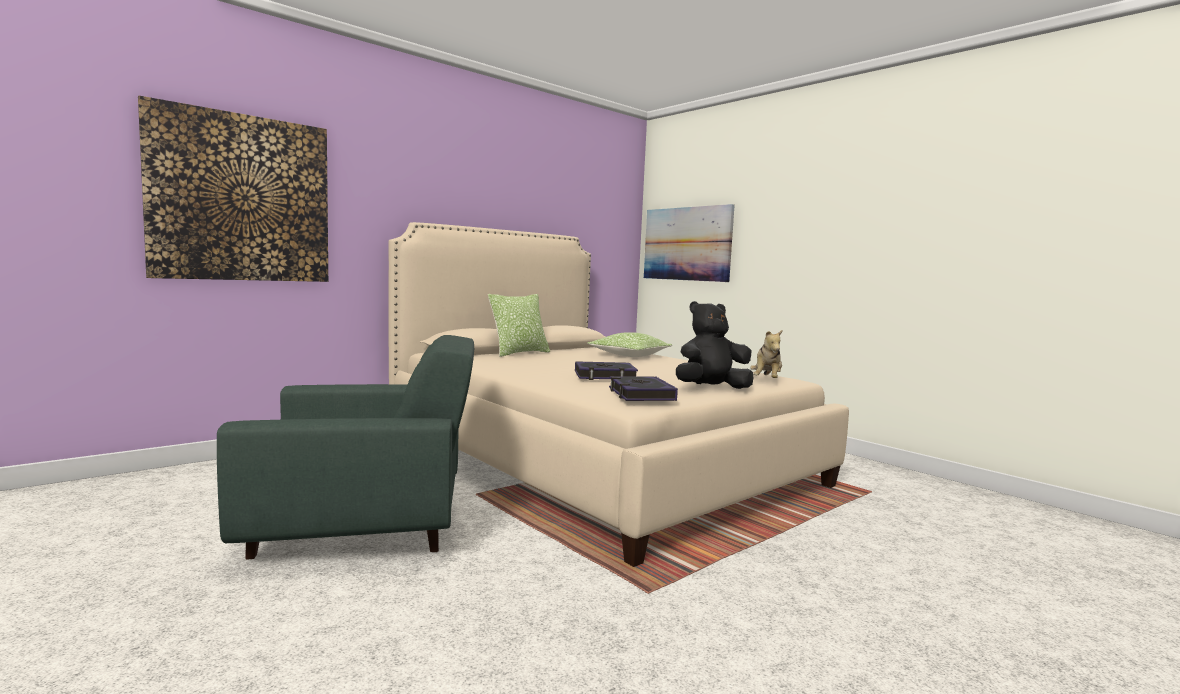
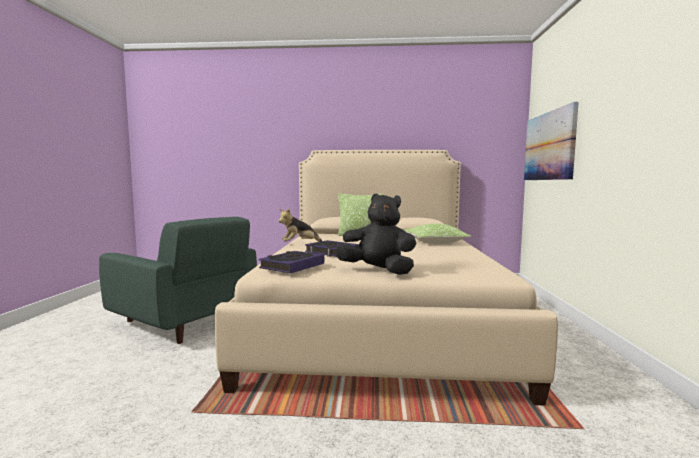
camera: 45 degrees right, 0 degrees up
picture [138,96,328,282] -> none
plush toy [750,329,783,378] -> plush toy moved to [279,209,322,242]

